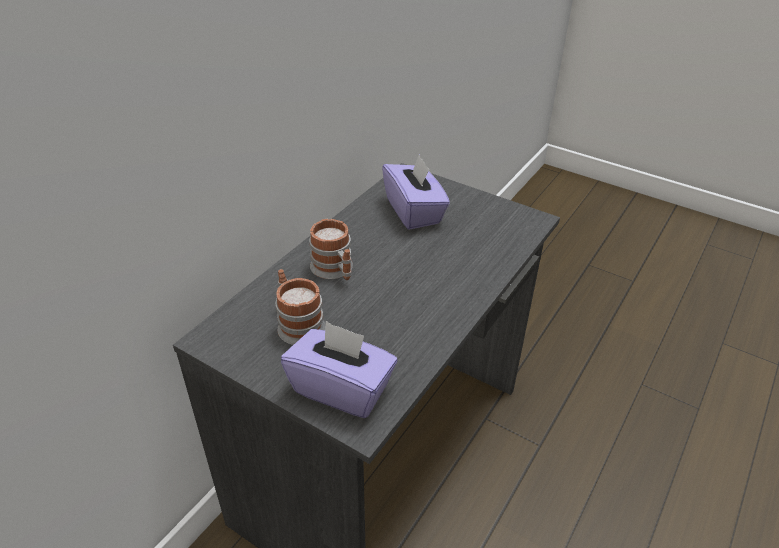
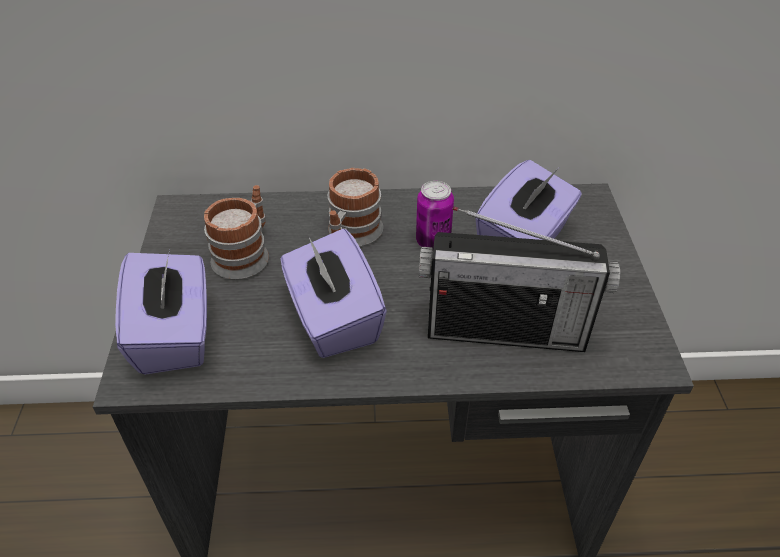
camera: 55 degrees right, 5 degrees up
none -> purple tissue box [280,229,387,358]
none -> can [416,181,454,248]
none -> radio [419,206,620,352]

